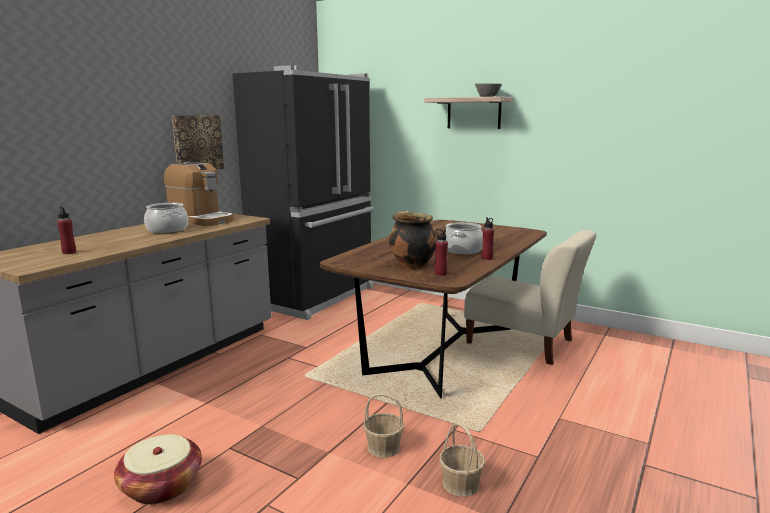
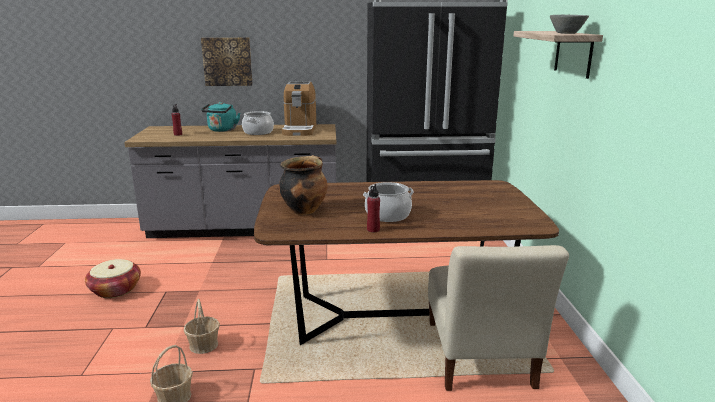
camera: 55 degrees right, 5 degrees up
picture [172,116,224,170] -> picture moved to [201,37,253,86]
red bottle [435,229,448,276] -> none
none -> turquoise kettle [201,102,240,132]

